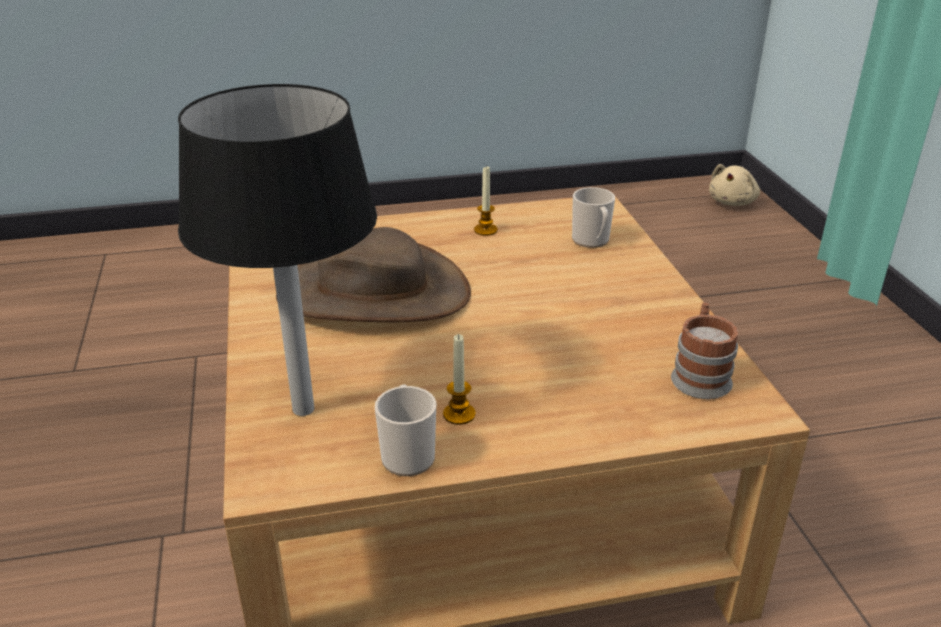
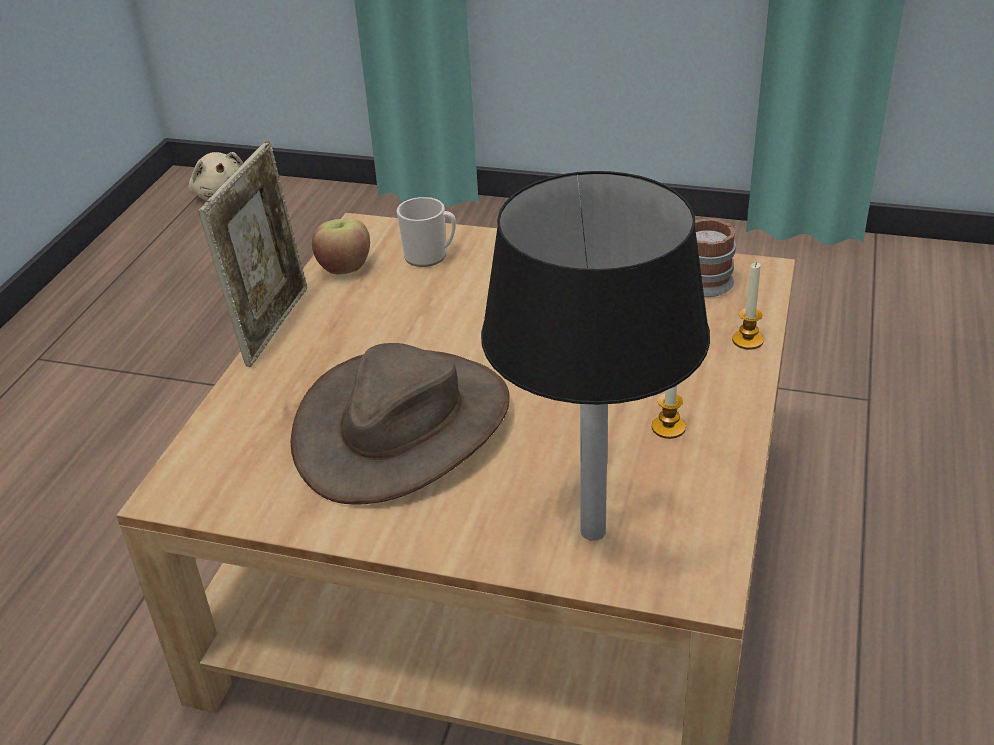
camera: 60 degrees left, 5 degrees up
mug [375,385,436,476] -> none
candle [474,165,498,236] -> candle moved to [732,263,764,350]
none -> picture frame [198,141,307,367]
none -> apple [312,219,370,274]

